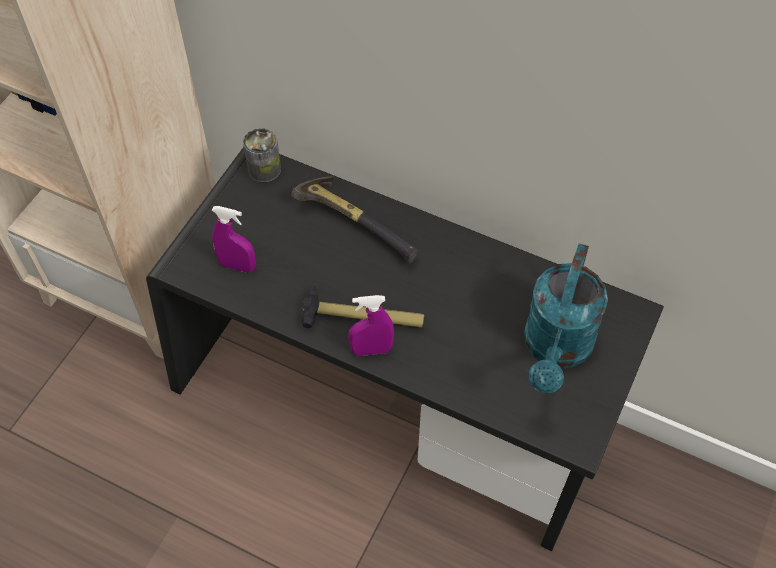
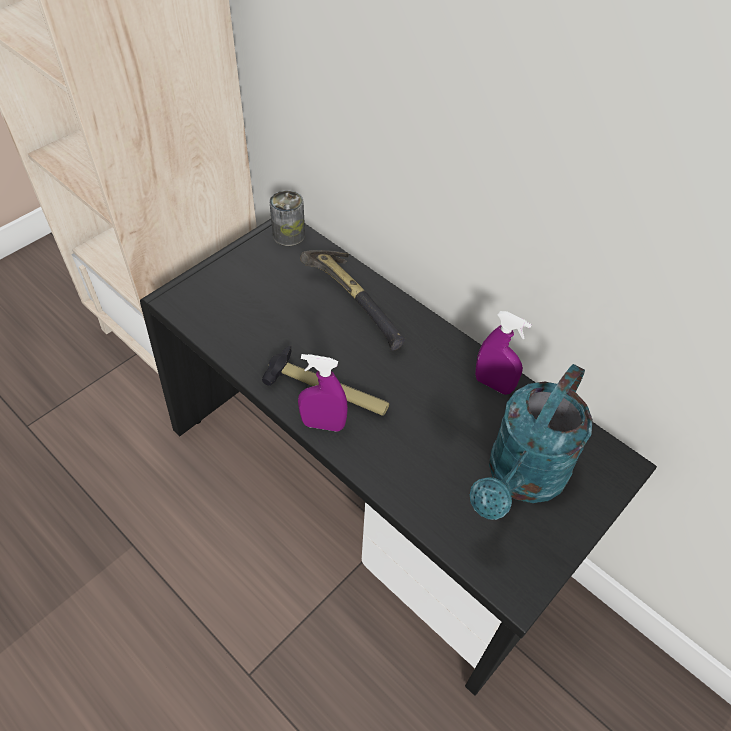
camera: 15 degrees right, 5 degrees down
purple spray bottle [212,206,256,273] -> purple spray bottle moved to [475,311,532,395]

